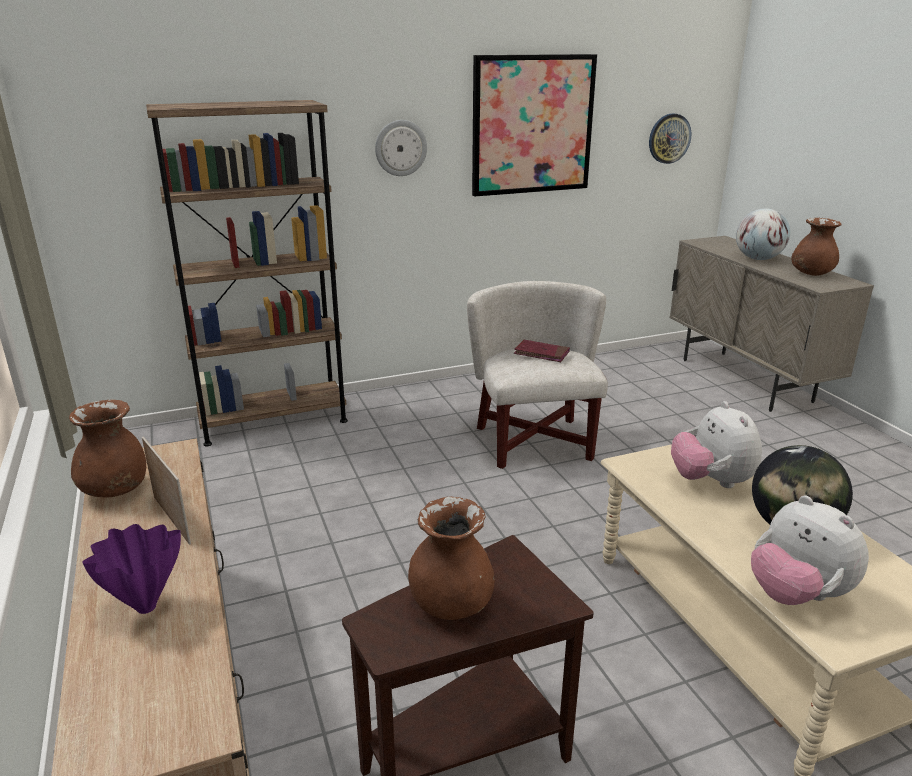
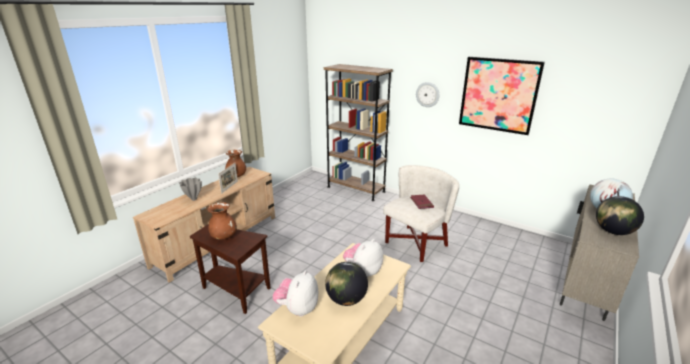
camera: 55 degrees right, 0 degrees up
purple vase [82,524,181,614] -> grey vase [179,177,202,201]
wall clock [649,114,691,164] -> none
brown vase [792,218,842,276] -> globe [596,196,644,235]

